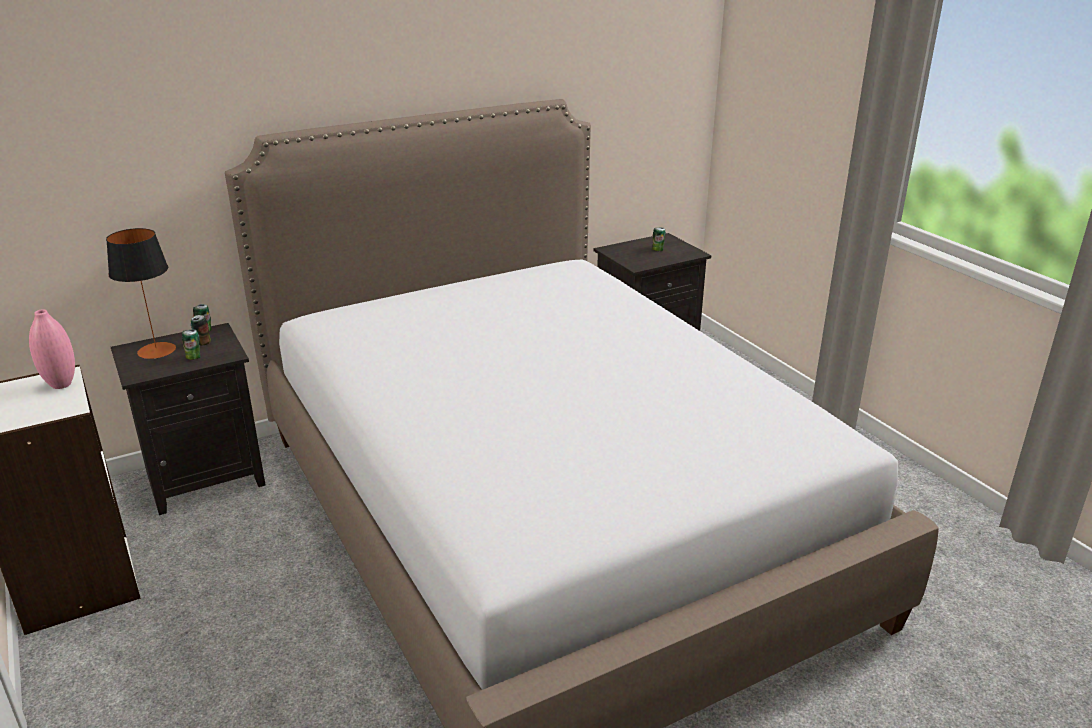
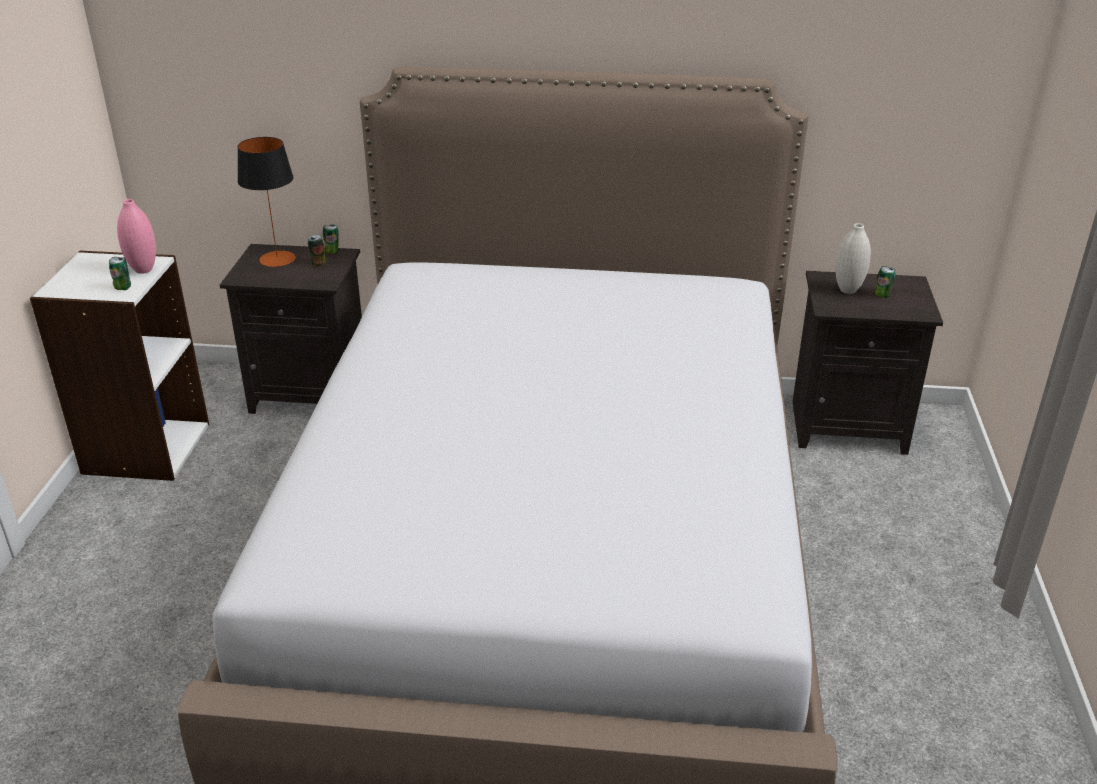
camera: 35 degrees right, 5 degrees up
can [182,329,200,360] -> can moved to [109,257,131,290]
none -> white vase [835,223,871,294]

